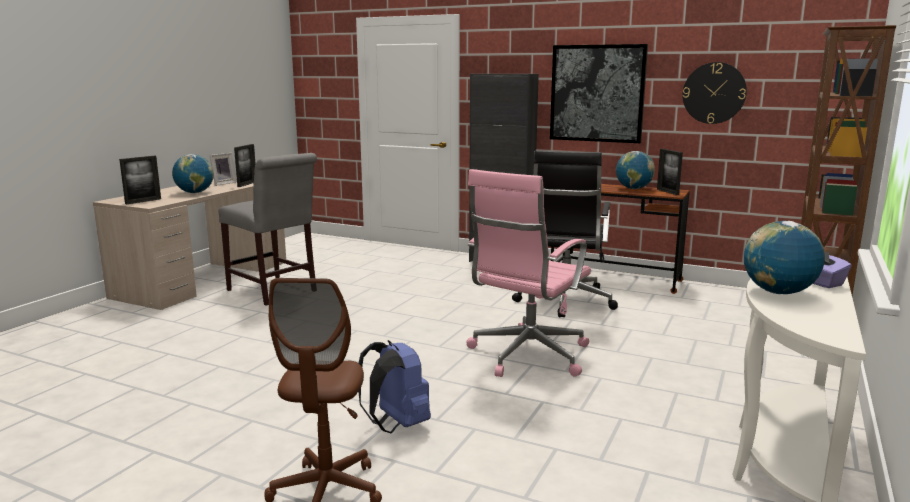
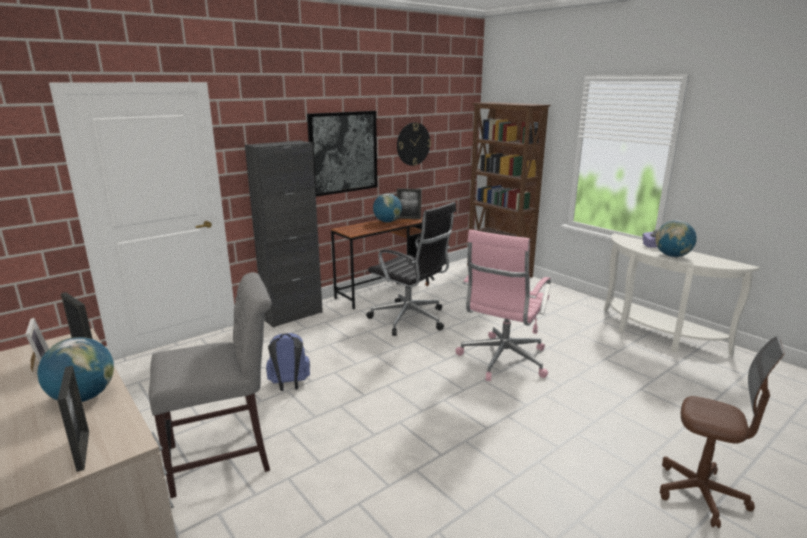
camera: 65 degrees left, 5 degrees up
blue backpack [358,340,431,433] -> blue backpack moved to [266,333,310,391]
pink office chair [467,169,591,377] -> pink office chair turned 60 degrees clockwise [455,230,551,381]

